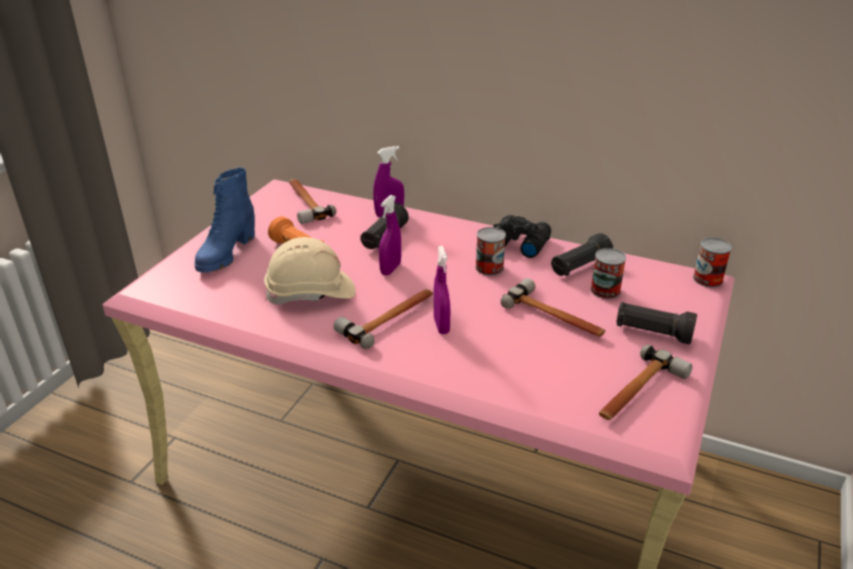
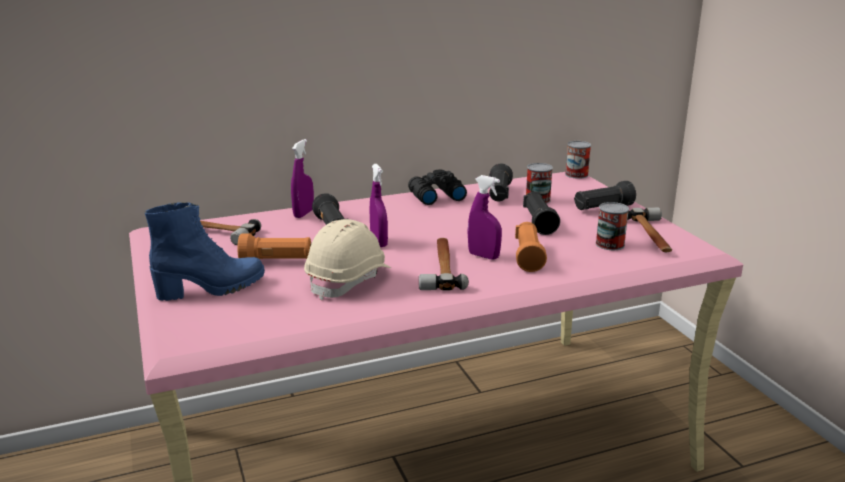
camera: 45 degrees left, 10 degrees down
blue boot [195,168,255,273] -> blue boot turned 90 degrees counterclockwise [144,202,265,301]
can [475,227,506,276] -> can moved to [596,202,629,250]
hammer [501,278,605,337] -> black flashlight [523,192,560,235]
none -> orange flashlight [515,222,547,272]

